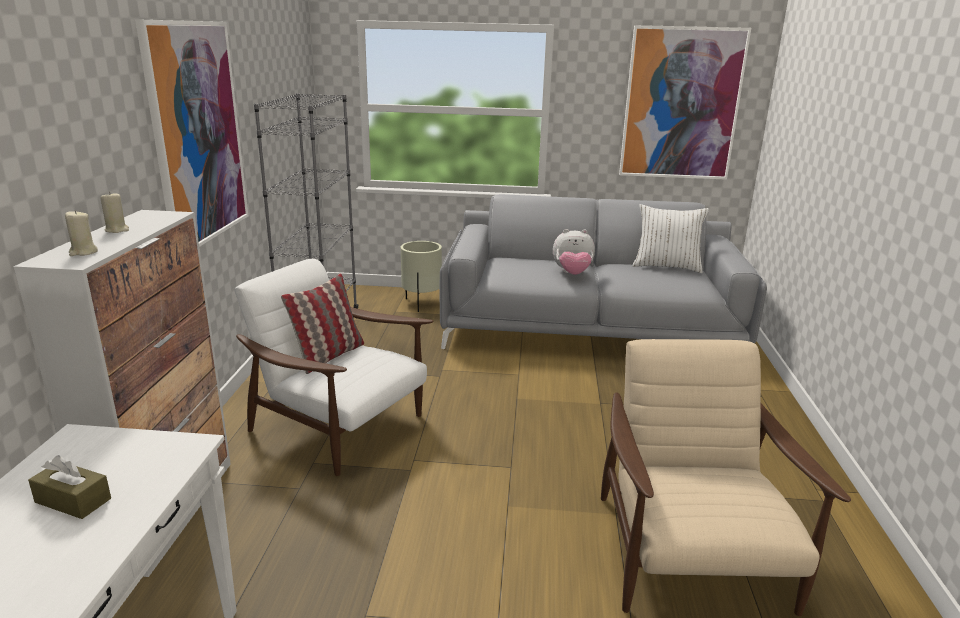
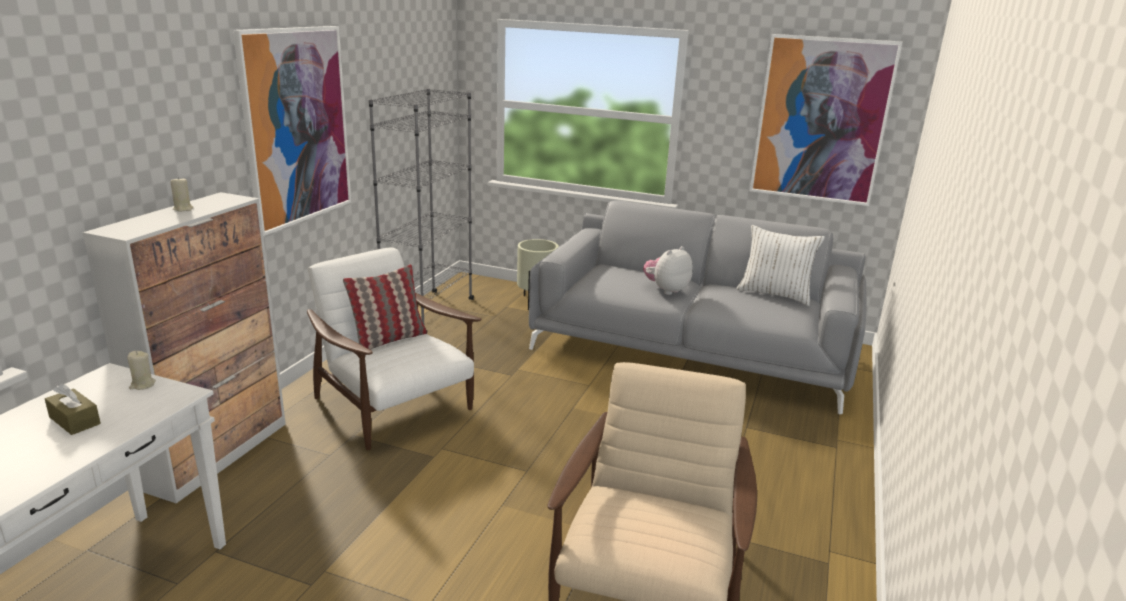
camera: 15 degrees right, 0 degrees up
beige candle [65,210,98,256] -> beige candle moved to [127,351,156,390]
plush toy [553,229,595,275] -> plush toy turned 120 degrees clockwise [643,246,693,295]

